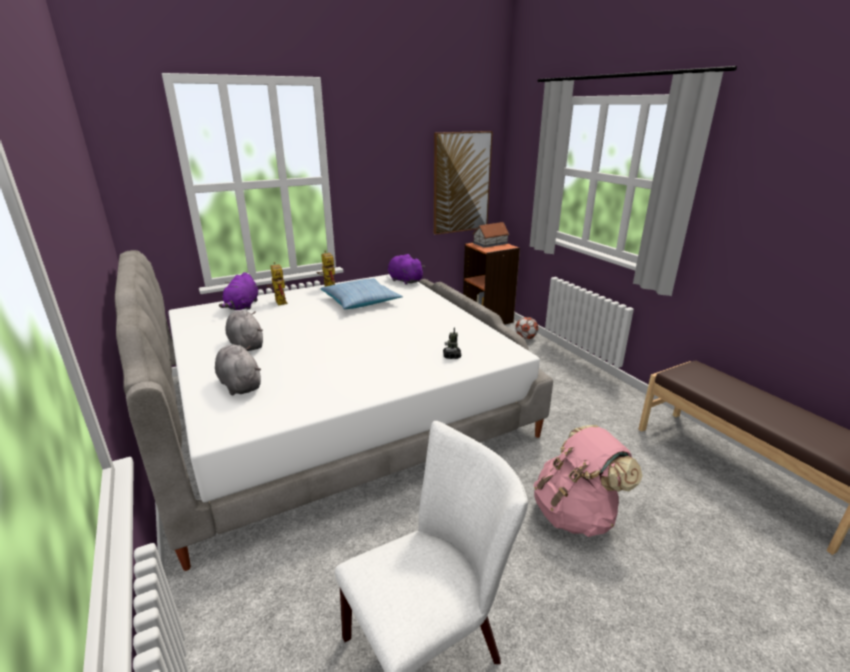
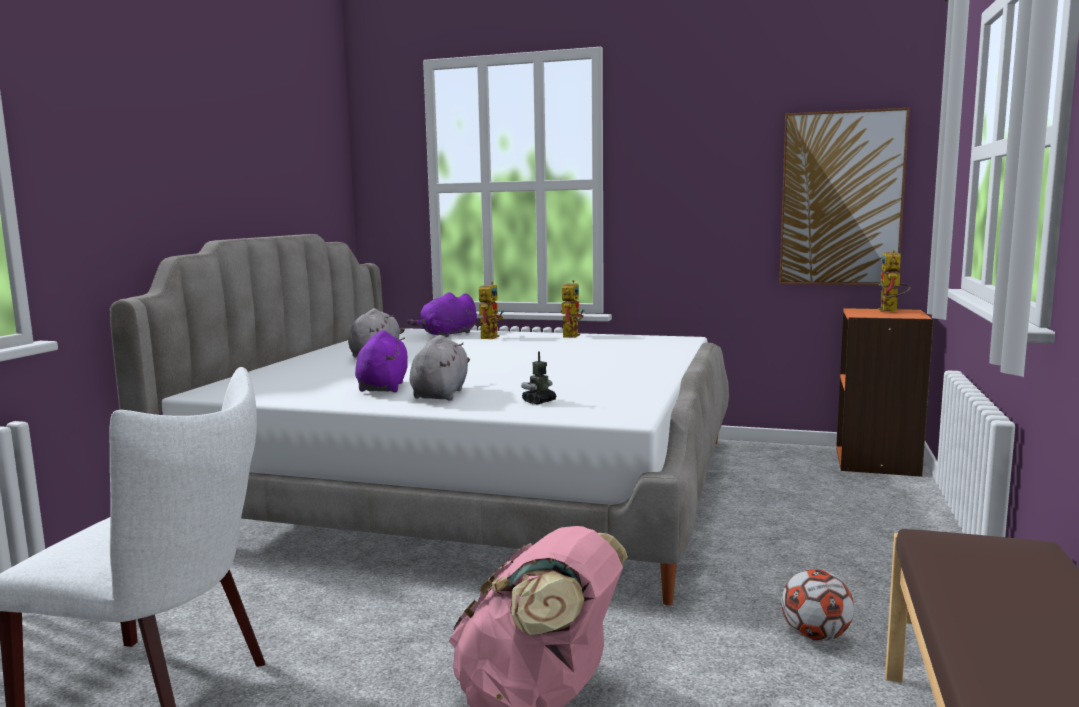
camera: 45 degrees right, 15 degrees down
grey plush toy [215,345,261,395] -> grey plush toy moved to [409,335,470,400]
pillow [320,278,403,309] -> none
purple plush toy [388,254,425,285] -> purple plush toy moved to [355,330,408,392]
toy house [473,222,509,248] -> toy robot [878,250,910,312]
football [515,317,538,340] -> football moved to [781,569,854,641]

